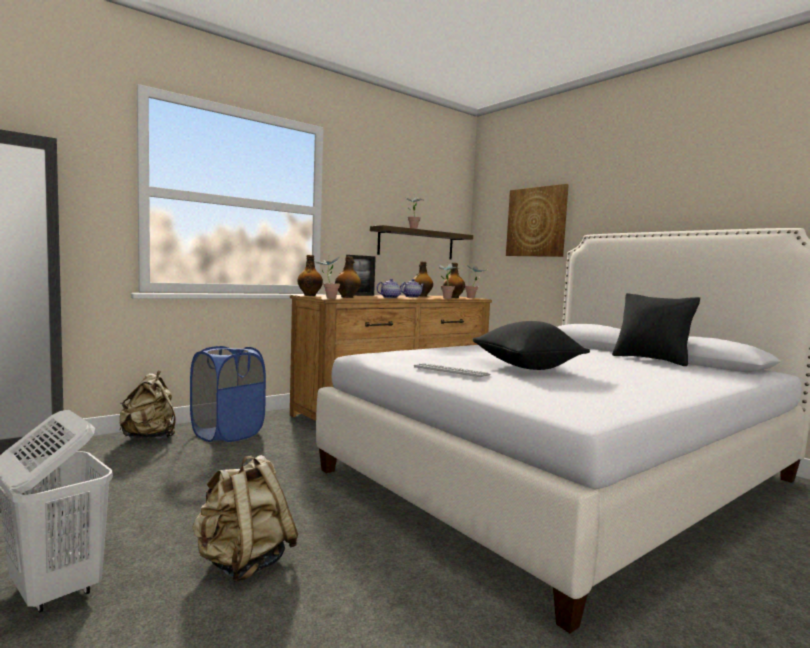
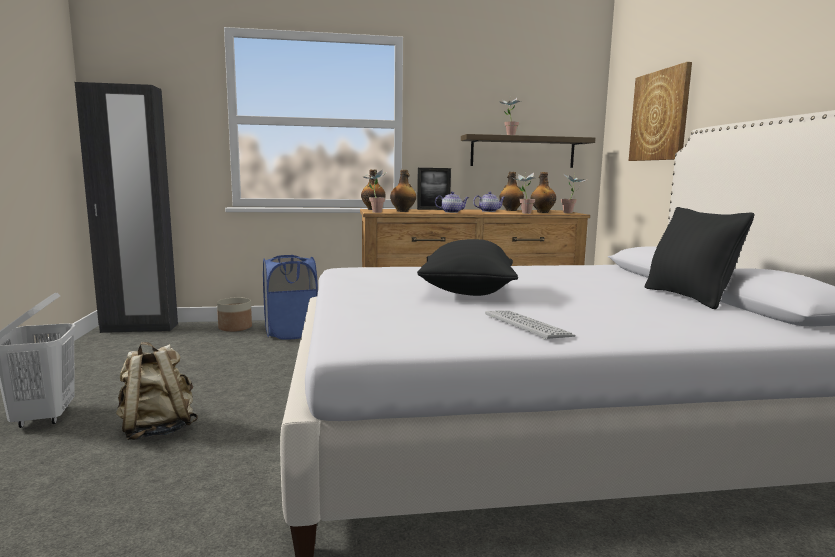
camera: 30 degrees right, 5 degrees up
beige backpack [119,370,176,439] -> planter [217,297,252,332]
keyboard [414,363,491,378] -> keyboard moved to [485,310,576,340]

